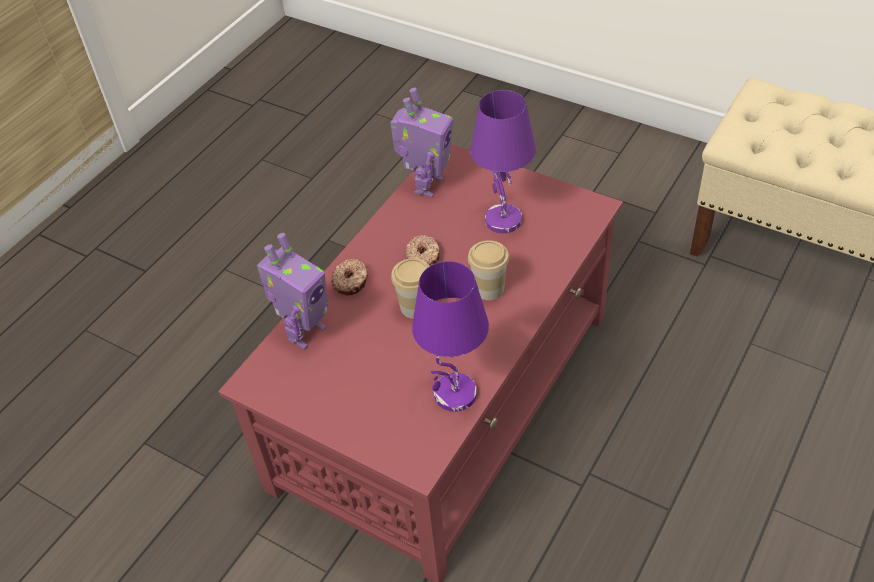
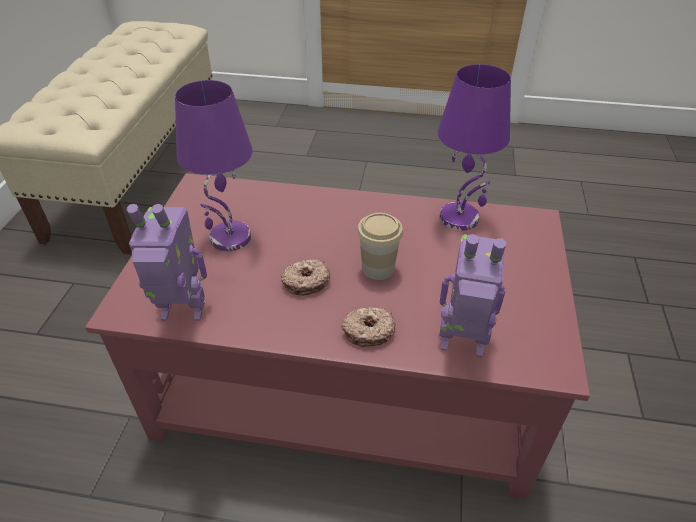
camera: 115 degrees left, 5 degrees down
cup [468,240,509,300] -> none

